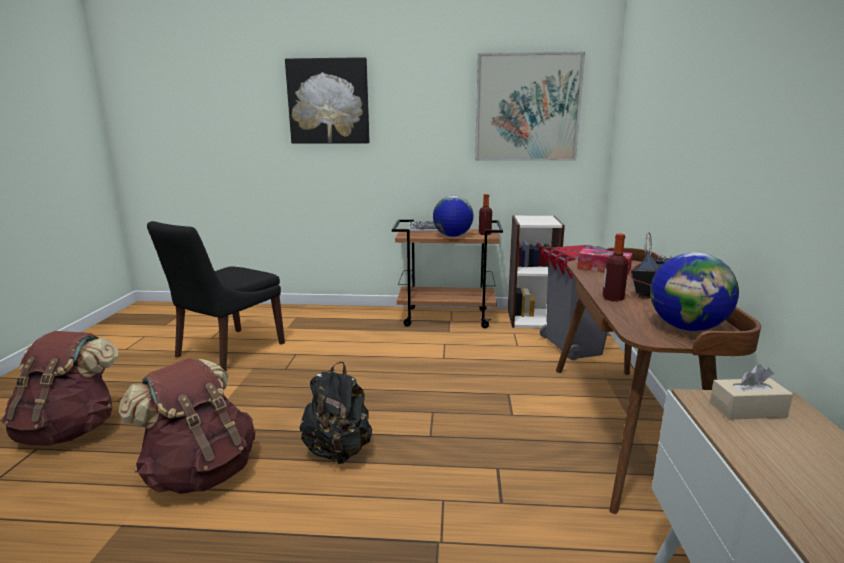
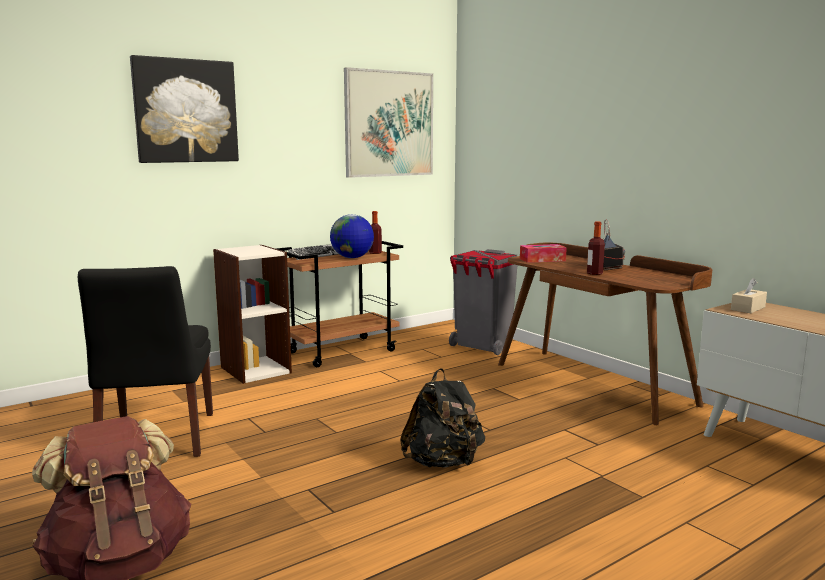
camera: 40 degrees left, 5 degrees down
brown backpack [118,358,255,494] -> none
bookcase [508,215,565,328] -> bookcase moved to [213,245,292,384]
globe [650,253,739,331] -> none

